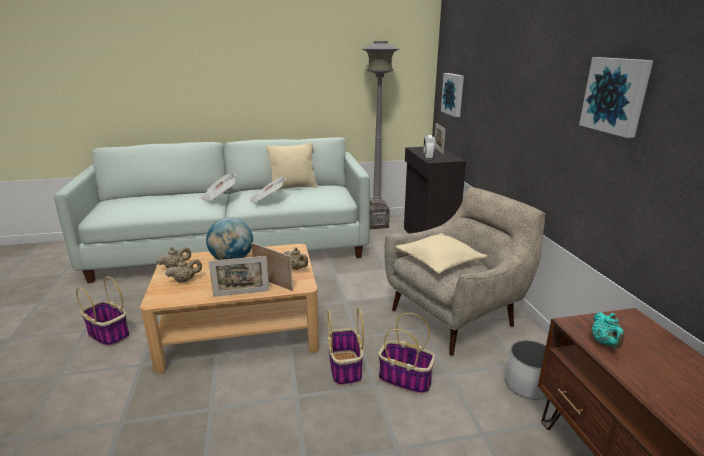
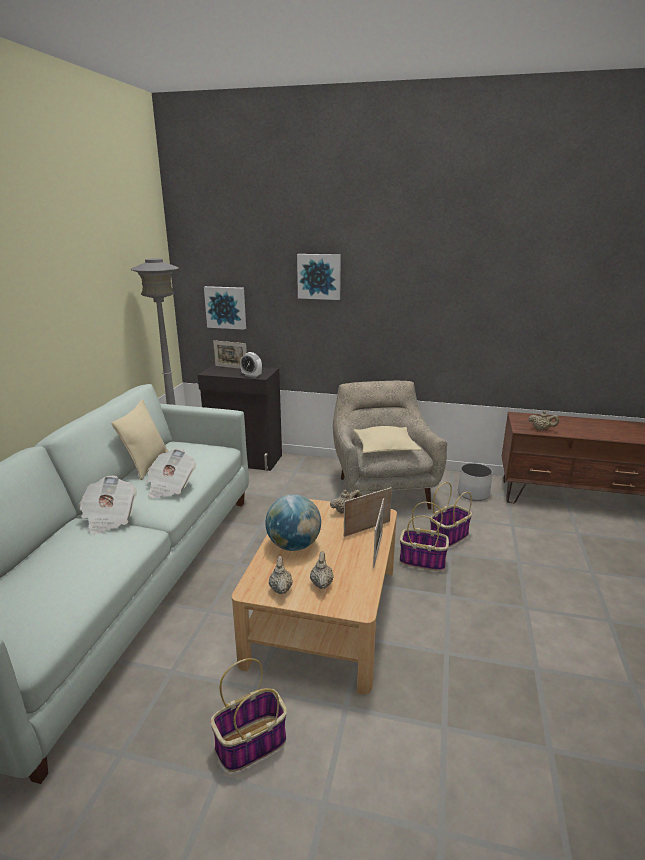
camera: 65 degrees left, 0 degrees up
picture [579,57,653,138] -> picture moved to [297,254,341,300]
turquoise teapot [592,312,624,348] -> beige teapot [529,411,559,430]

